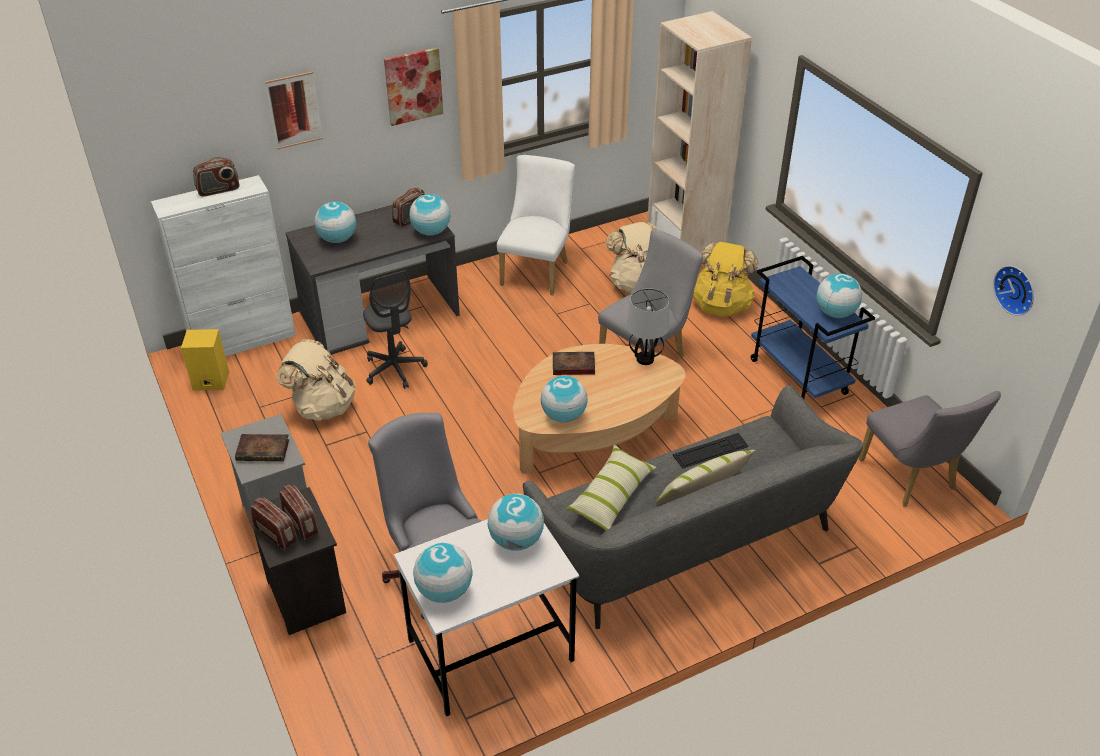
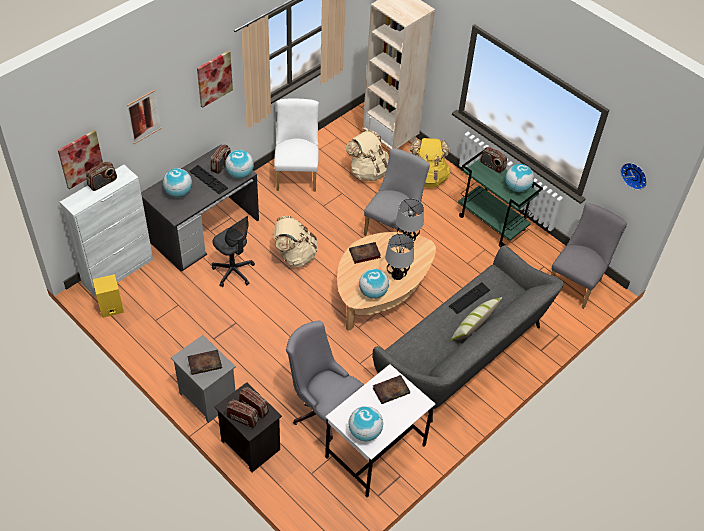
camera: 20 degrees left, 10 degrees up
beige backpack [277,339,355,421] -> beige backpack moved to [274,216,317,267]
globe [488,494,544,551] -> book [373,375,410,404]
pillow [566,445,657,530] -> none
blue cart [751,256,875,399] -> green cart [458,150,543,248]
grey chair [859,391,1001,506] -> grey chair turned 105 degrees counterclockwise [551,203,627,309]
none -> picture [58,130,103,189]
none -> keyboard [189,165,228,194]
none -> table lamp [385,234,414,280]
none -> radio [480,147,507,173]

